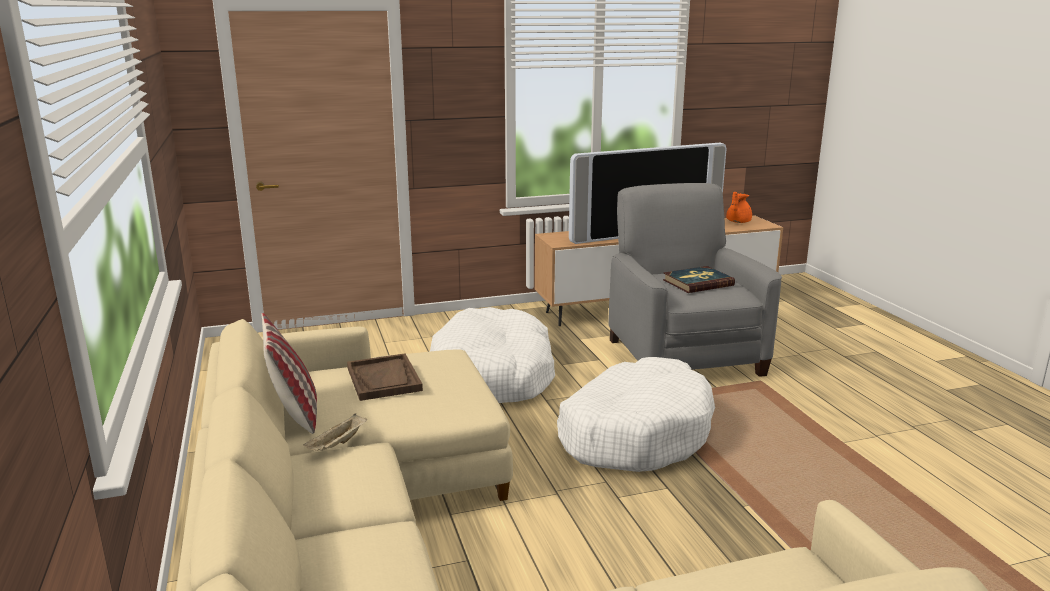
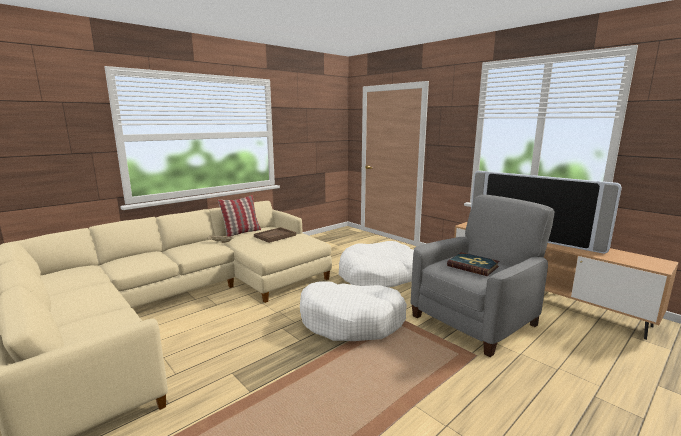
camera: 65 degrees right, 5 degrees down
orange teapot [726,192,752,223] -> none

